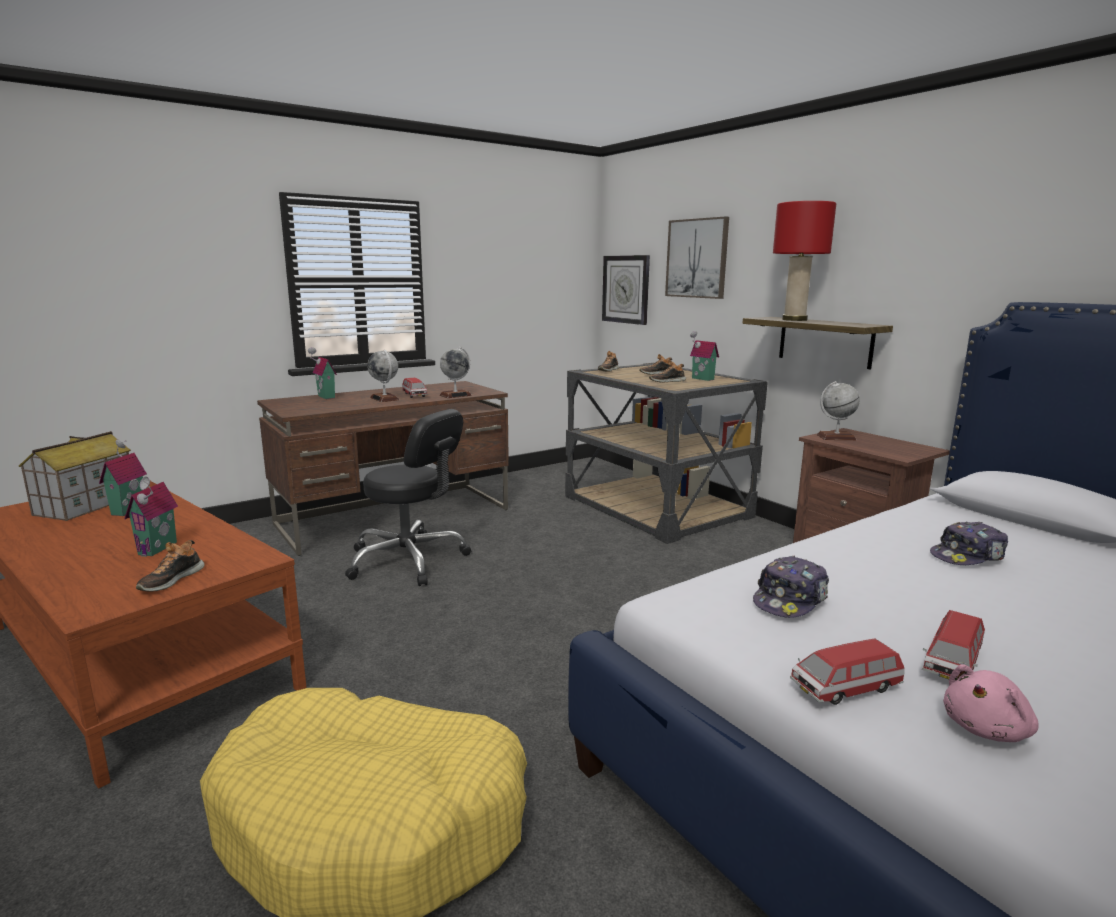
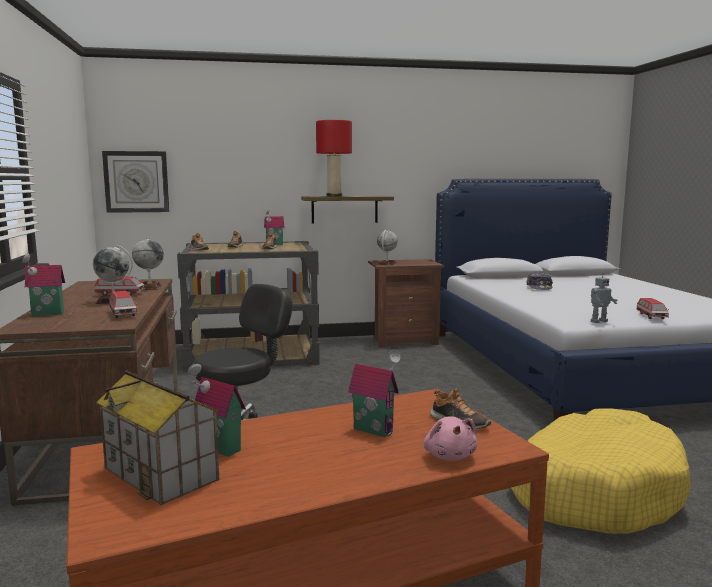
camera: 65 degrees left, 5 degrees down
picture [665,216,729,299] -> none
cap [753,556,829,618] -> none
toy car [922,610,985,679] -> toy car moved to [109,291,138,318]
pink plush toy [943,664,1038,742] -> pink plush toy moved to [424,416,477,461]
none -> toy robot [591,272,617,323]

